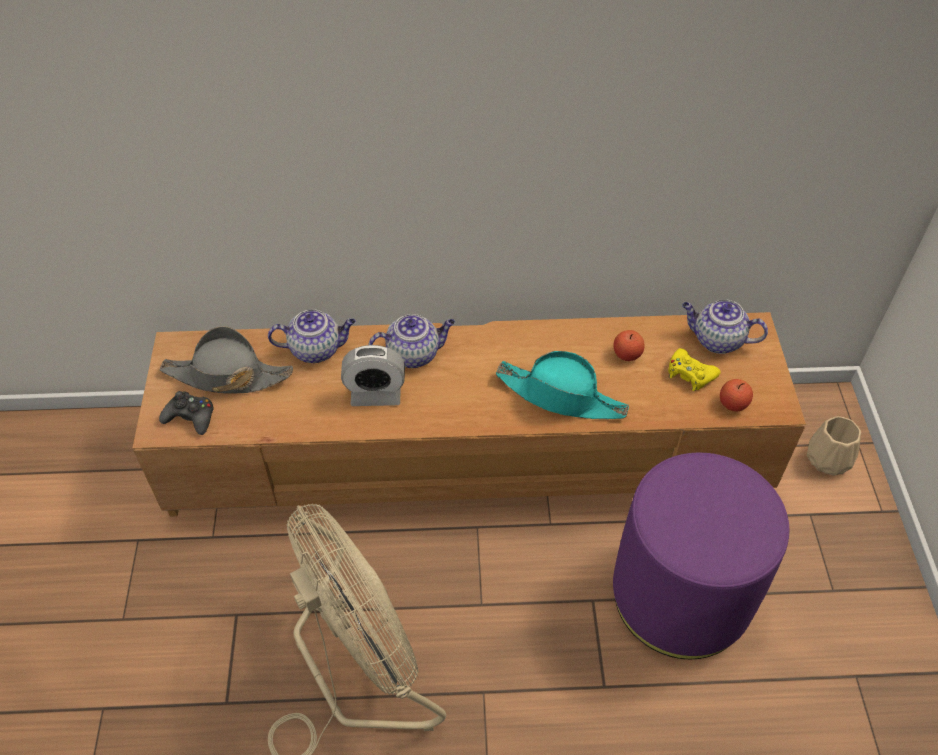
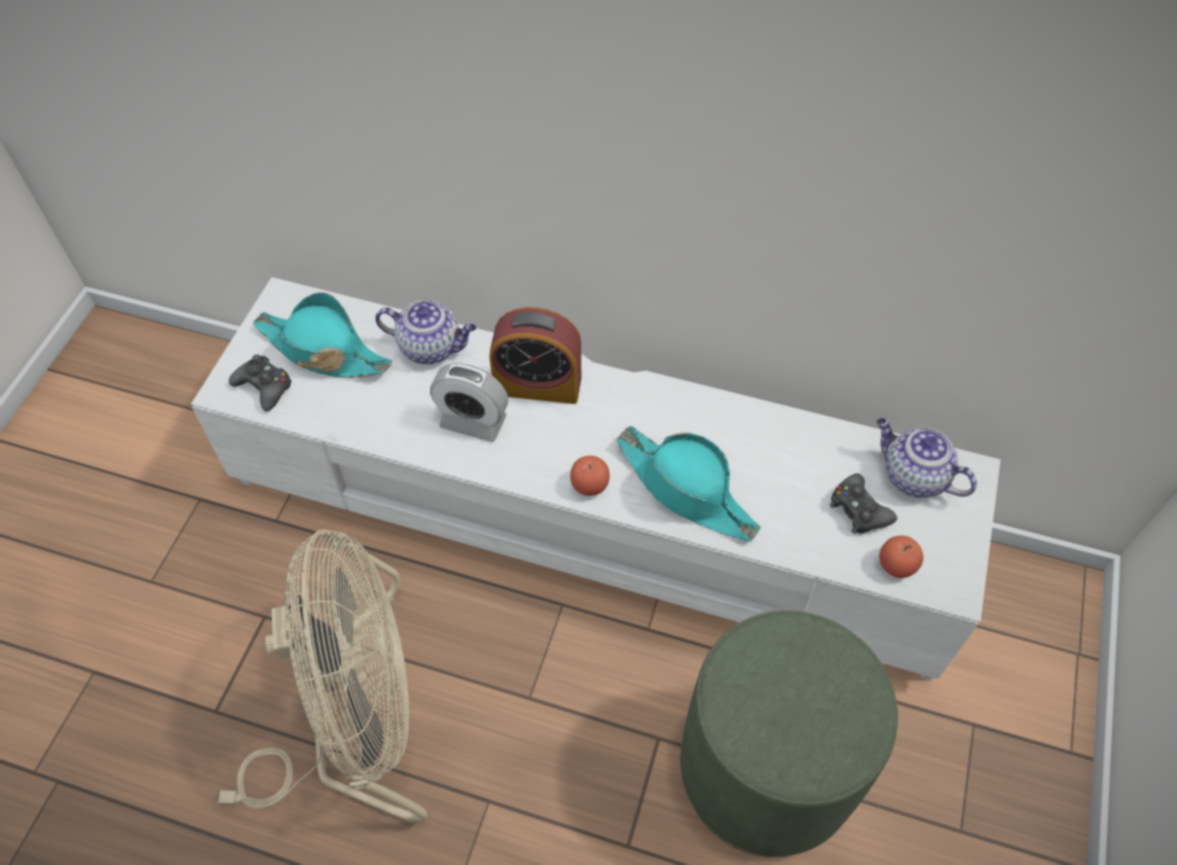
camera: 20 degrees right, 5 degrees up
brown tv stand [132,312,806,517] -> white tv stand [191,277,1001,681]
grey hat [160,326,293,393] -> turquoise hat [253,292,392,378]
teapot [369,314,455,368] -> alarm clock [489,307,581,404]
apple [613,330,645,361] -> apple moved to [570,456,610,496]
purple ottoman [613,453,789,659] -> green ottoman [680,610,898,857]
yellow game controller [668,348,721,391] -> black game controller [830,473,897,534]
beige vase [807,416,861,476] -> none

